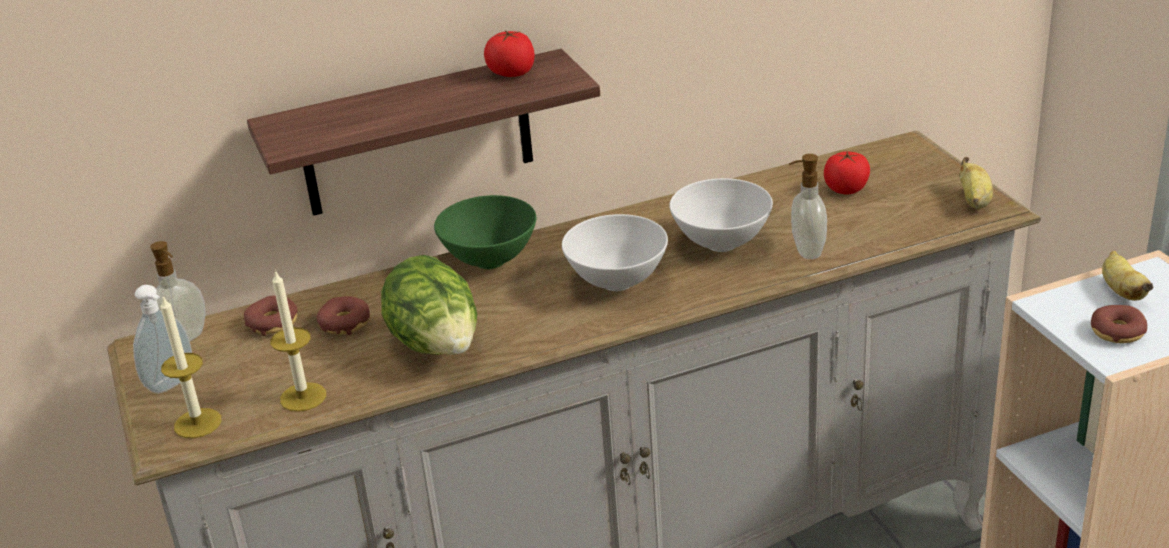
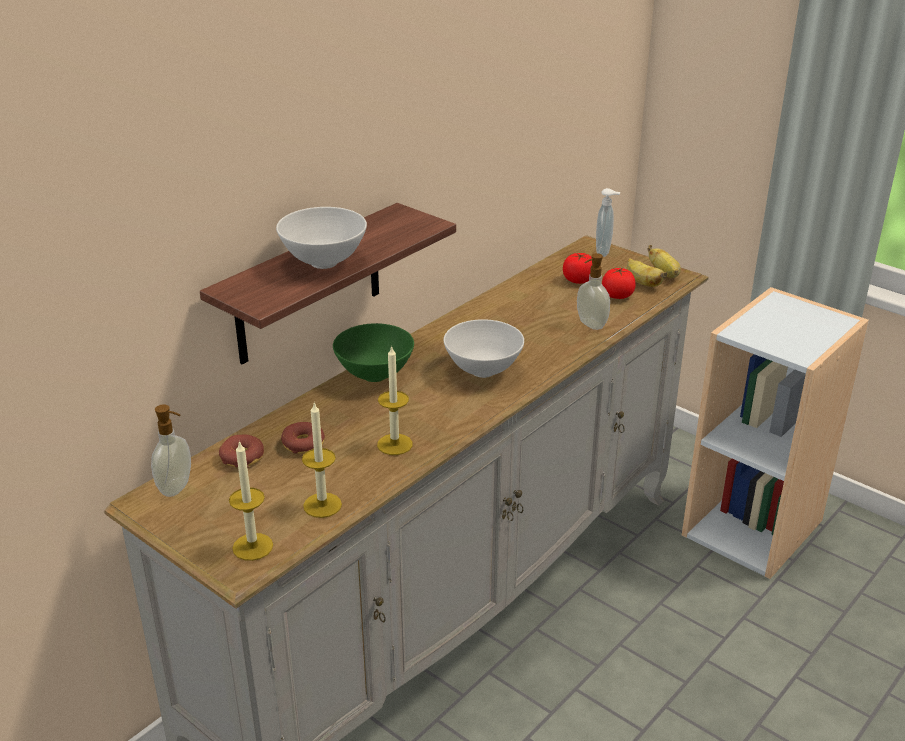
camera: 30 degrees left, 0 degrees up
soap dispenser [133,285,192,394] -> soap dispenser moved to [596,188,620,257]
lettuce [381,255,477,355] -> candle [377,345,413,455]
tomato [484,30,535,77] -> tomato moved to [602,268,635,299]
white bowl [669,178,773,252] -> white bowl moved to [276,207,367,269]
donut [1091,305,1147,343] -> none
banana [1102,250,1153,301] -> banana moved to [627,258,667,287]

